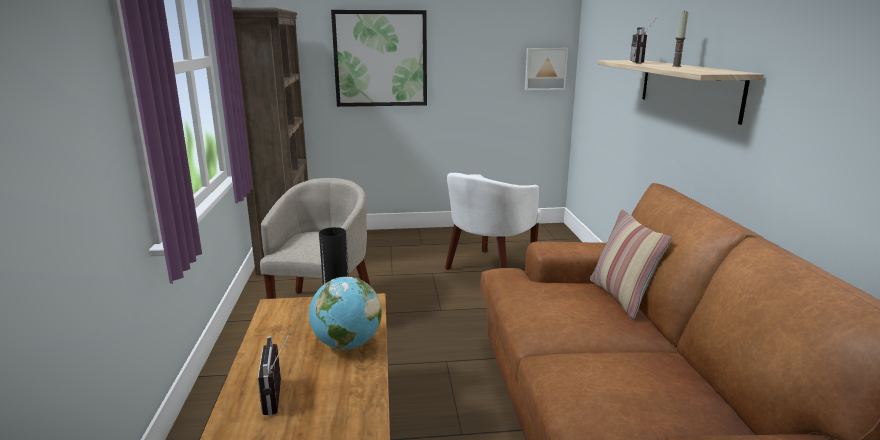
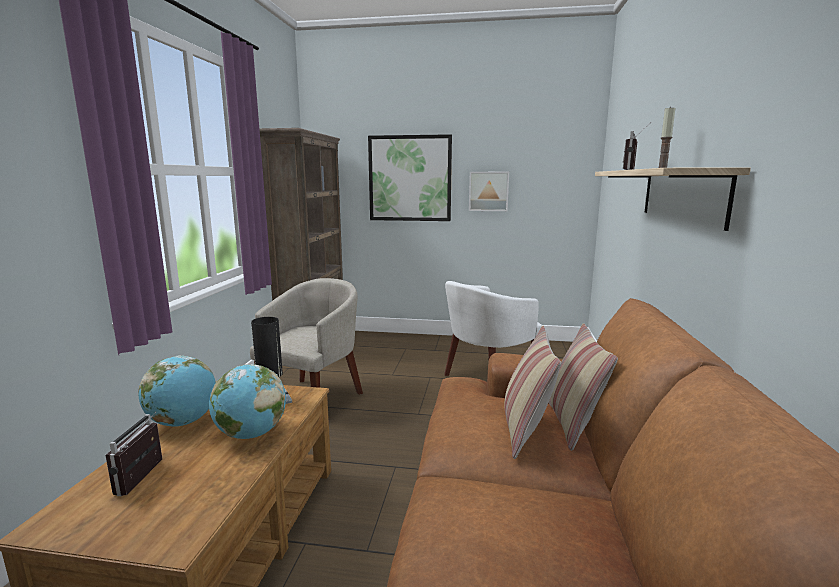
camera: 15 degrees right, 5 degrees down
picture [525,48,568,90] -> picture moved to [469,172,509,211]
none -> globe [138,356,216,427]
none -> pillow [505,326,561,459]

